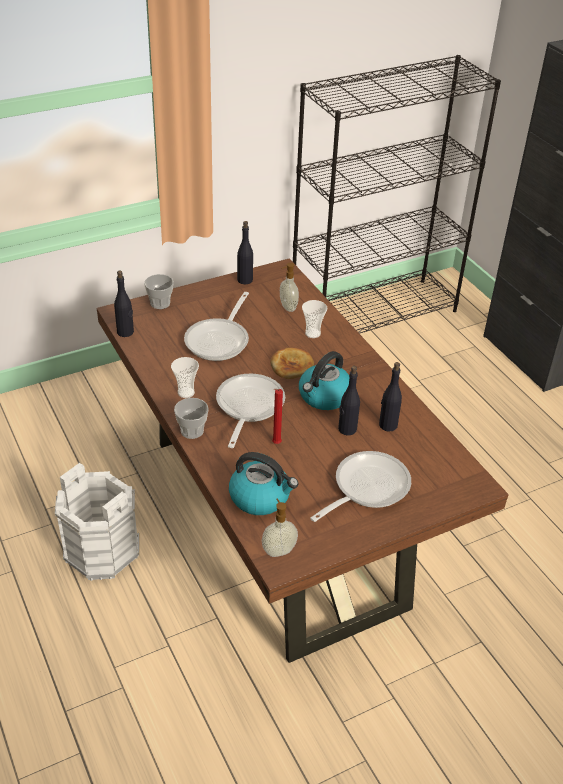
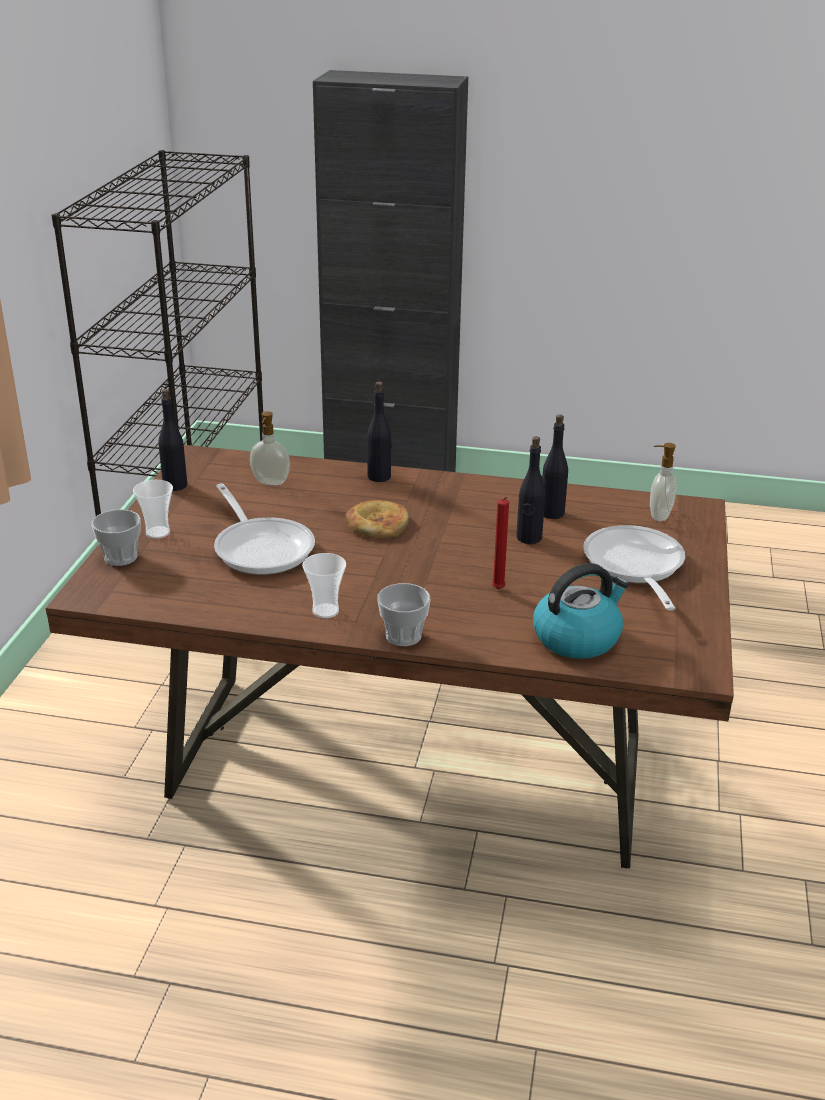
camera: 50 degrees left, 10 degrees down
white bucket [55,463,139,581] -> none
black bottle [114,271,134,337] -> black bottle moved to [367,382,392,482]
frying pan [216,374,285,448] -> none
soap dispenser [262,498,298,557] -> soap dispenser moved to [650,443,677,521]
kettle [299,351,350,410] -> none
cup [302,300,328,338] -> cup moved to [133,480,173,539]

